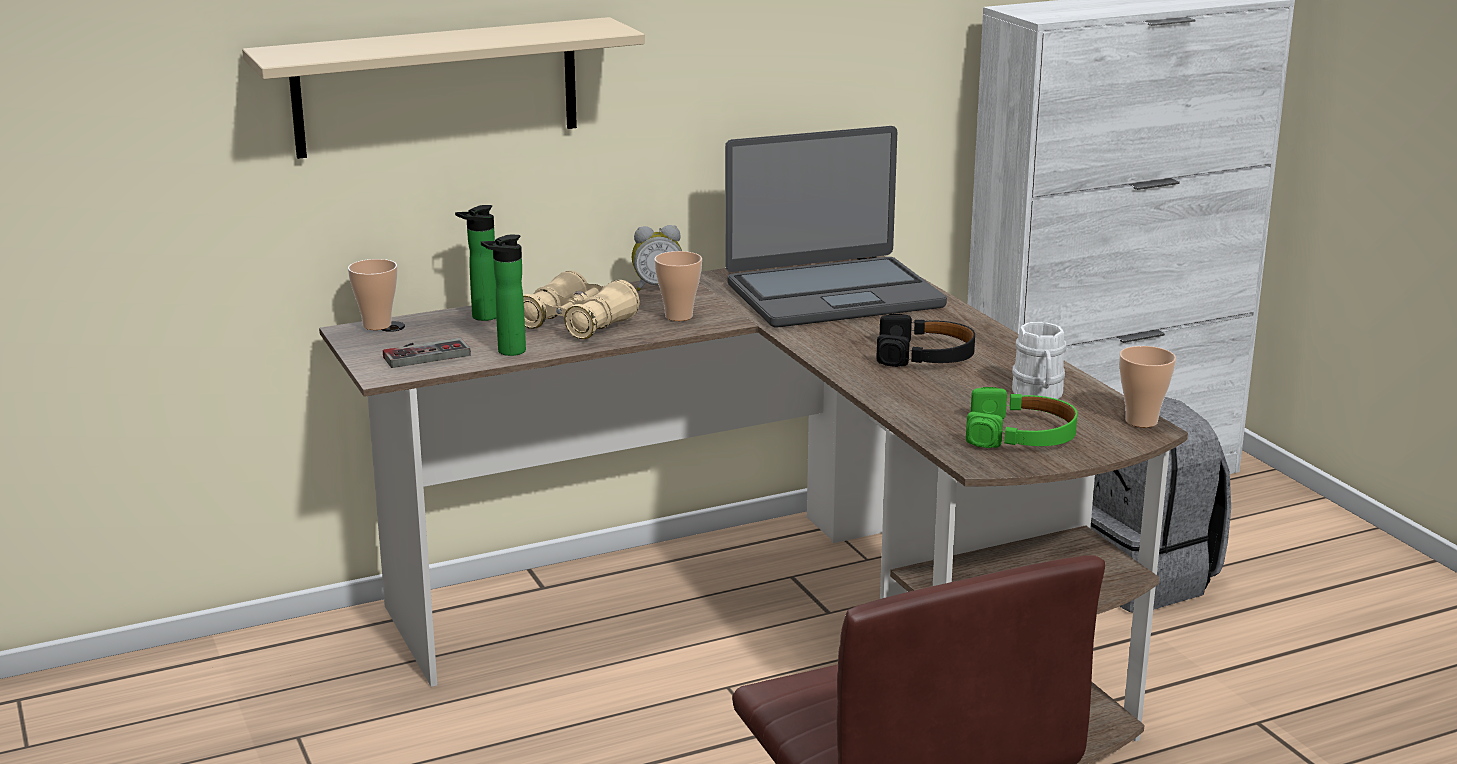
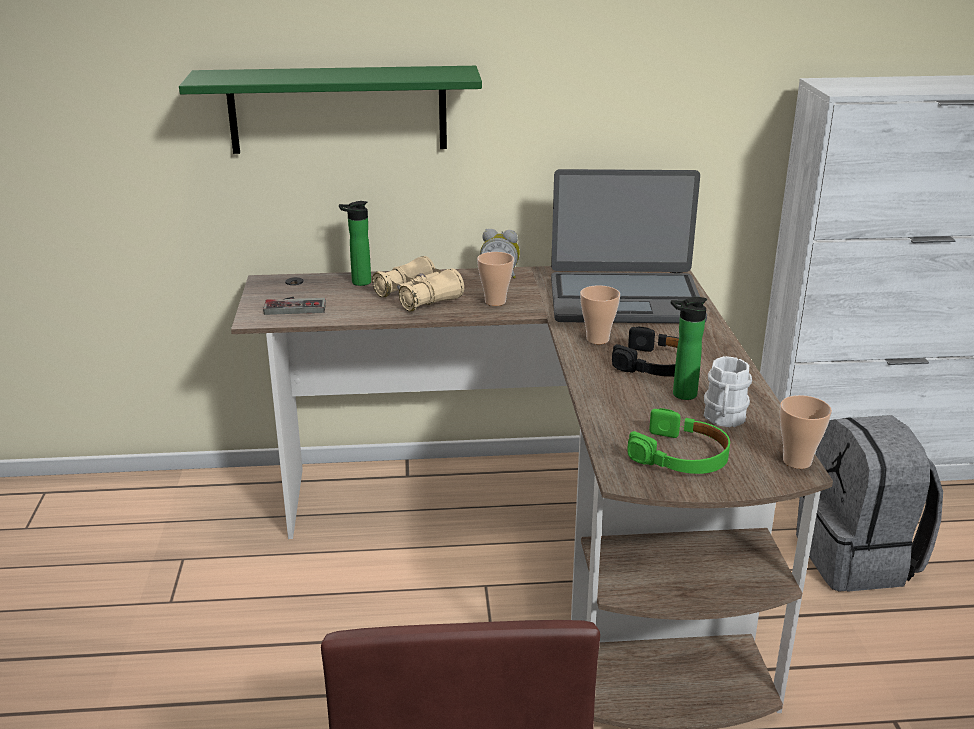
camera: 20 degrees right, 5 degrees up
beige shelf [242,17,645,159] -> green shelf [179,66,482,154]
cup [348,259,397,330] -> cup moved to [580,285,620,344]
bottle [481,235,526,356] -> bottle moved to [671,297,707,400]

